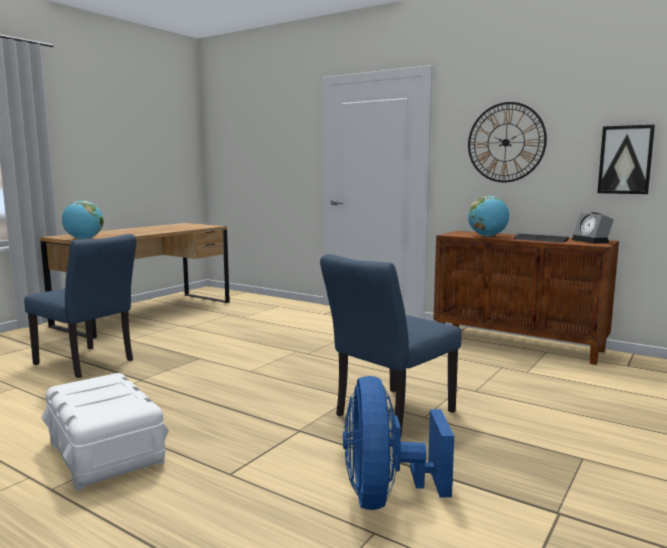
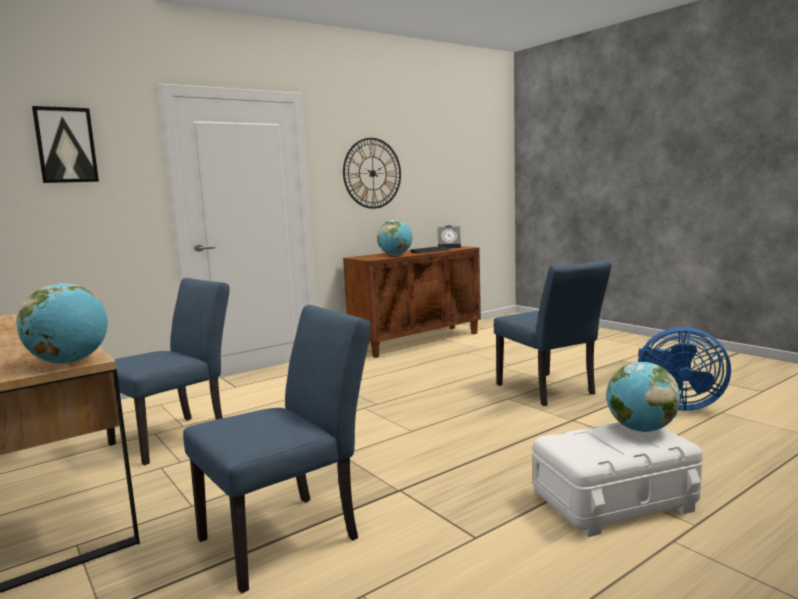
camera: 70 degrees left, 0 degrees up
picture [598,124,655,194] -> picture moved to [32,106,99,183]
none -> blue chair [107,278,230,465]
none -> globe [606,362,680,432]

